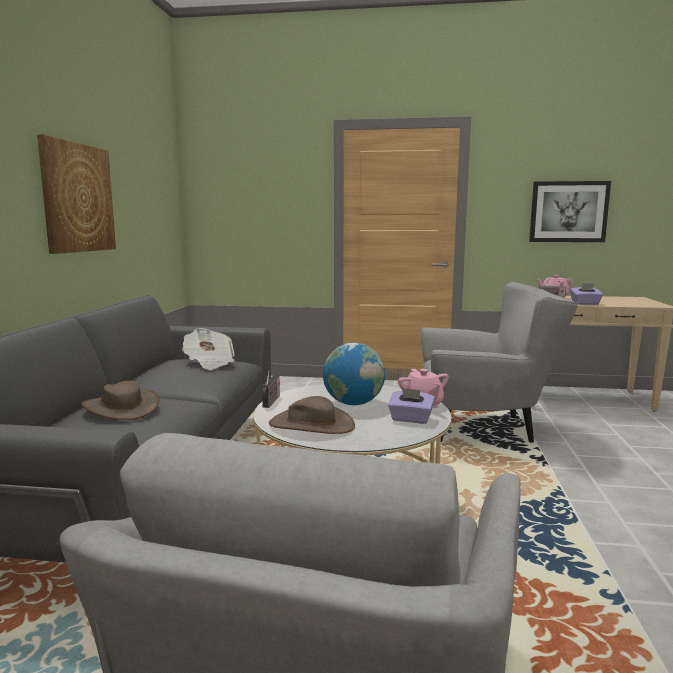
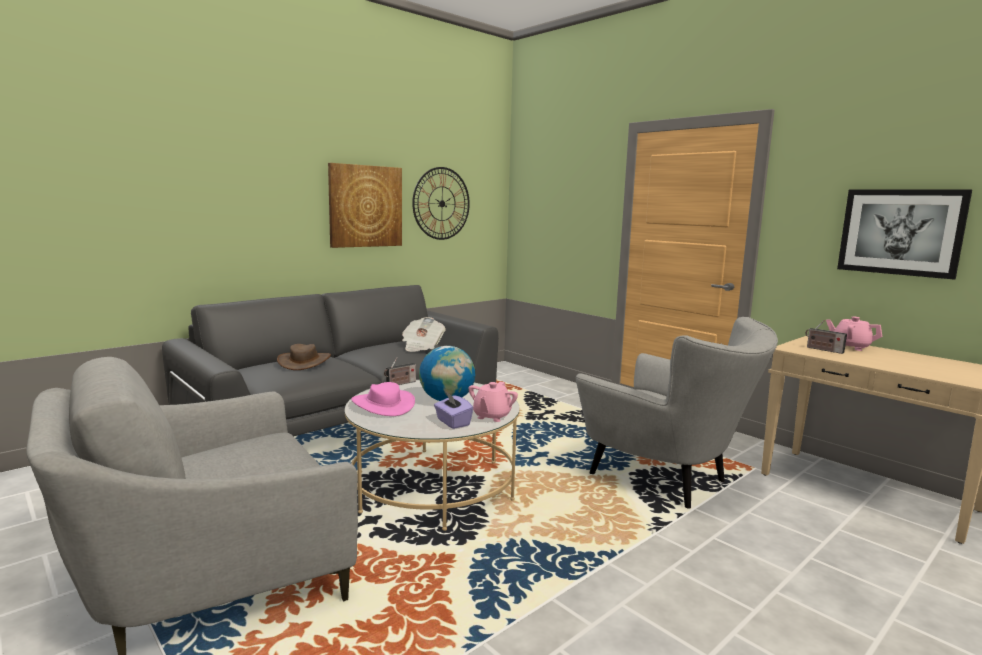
camera: 40 degrees right, 0 degrees up
brown hat [269,396,355,434] -> pink hat [351,382,415,416]
purple tissue box [570,283,603,305] -> none
none -> wall clock [412,167,470,240]

